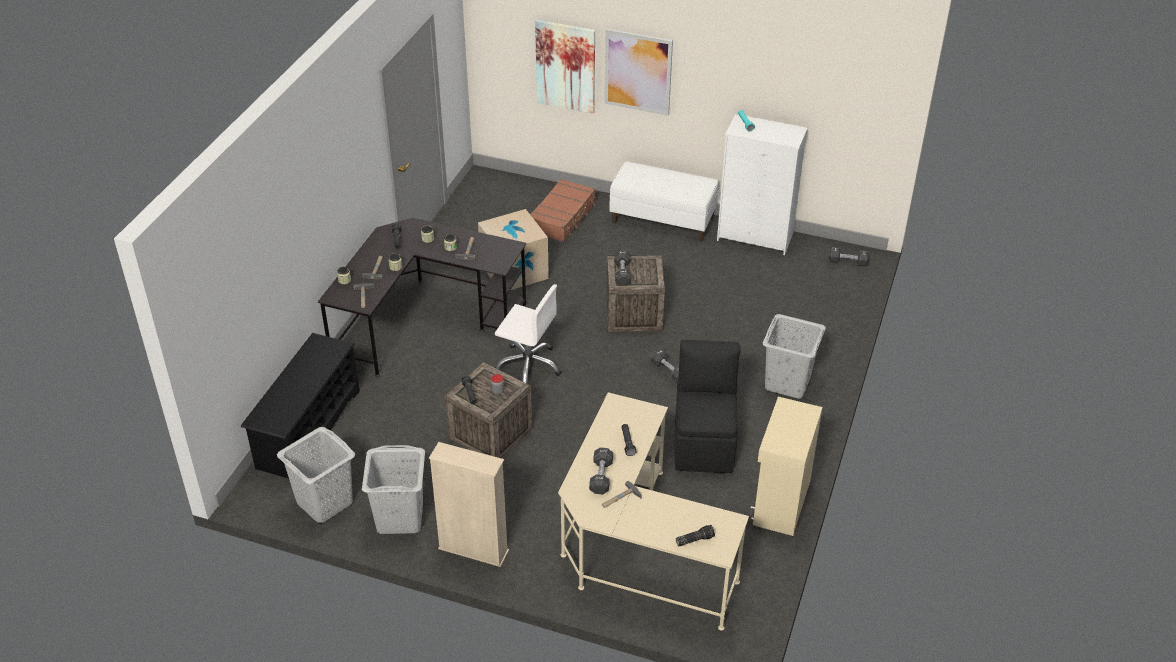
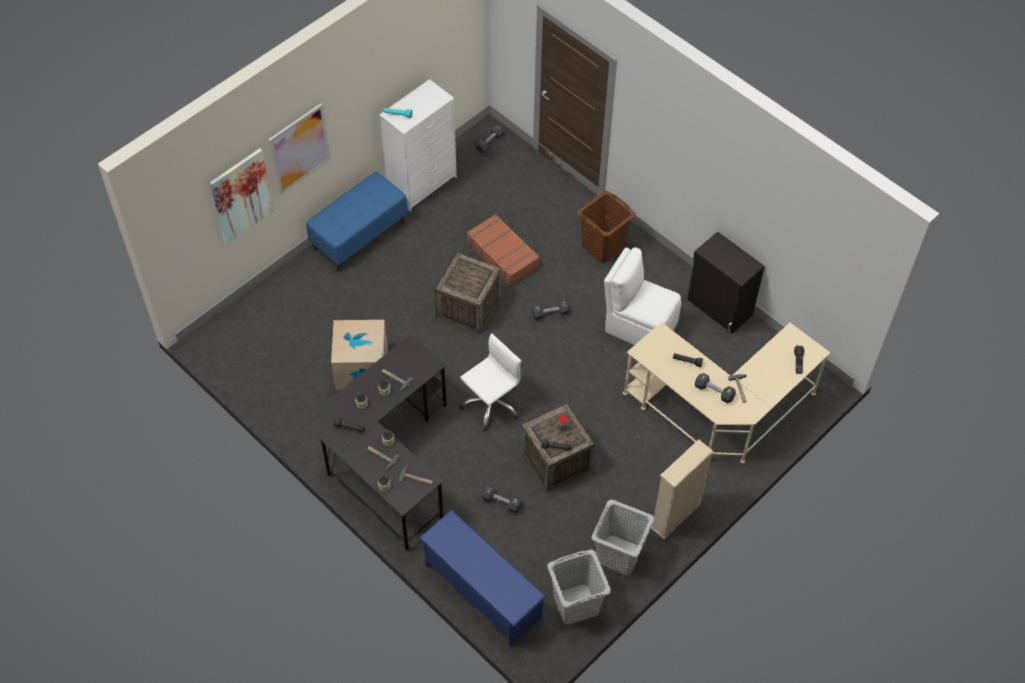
camera: 65 degrees left, 15 degrees up
black shoe rack [241,333,360,478] -> blue shoe rack [419,510,546,646]
brown suitcase [530,179,595,242] -> brown suitcase moved to [467,214,540,286]
white bench [609,161,719,241] -> blue bench [306,172,408,271]
black dumbbell [615,250,631,286] -> black dumbbell moved to [482,485,522,513]
black chair [674,340,741,473] -> white chair [604,247,681,345]
beige cabinet [749,397,822,536] -> black cabinet [687,232,765,334]
grey laundry basket [763,314,826,399] -> brown laundry basket [577,191,636,262]

